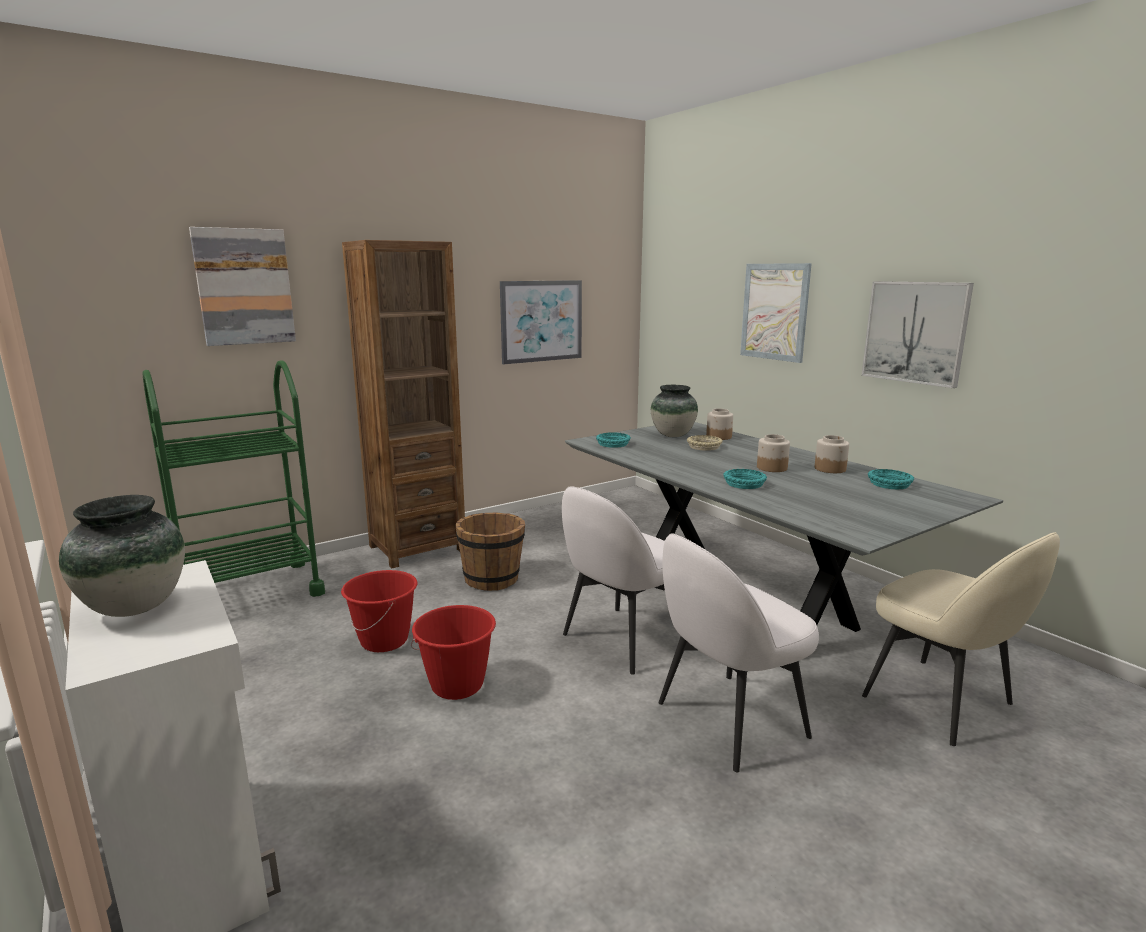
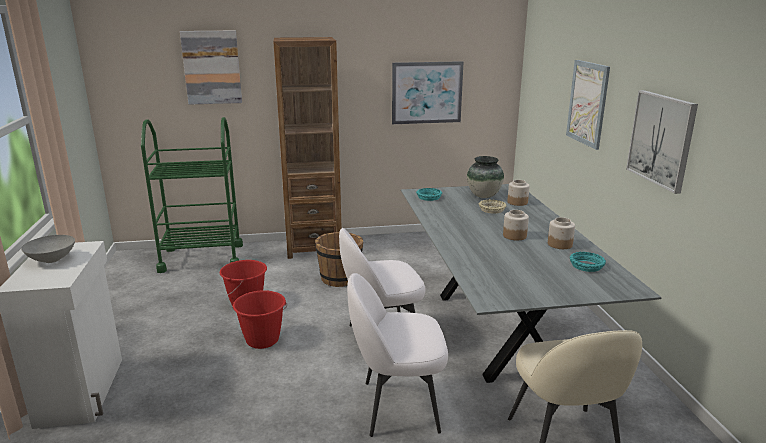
camera: 25 degrees right, 5 degrees up
vase [59,495,185,617] -> grey bowl [21,235,75,263]
turquoise bowl [723,469,767,489] -> none

